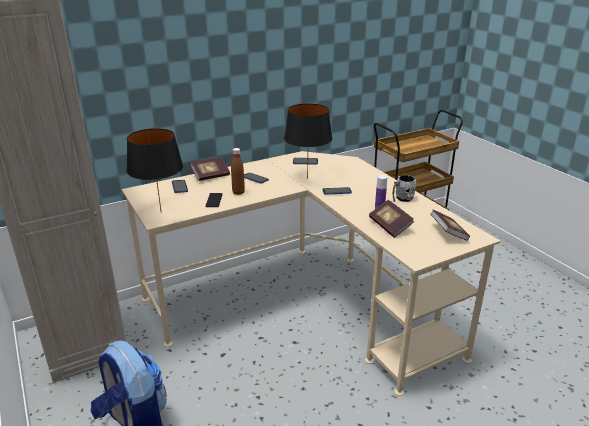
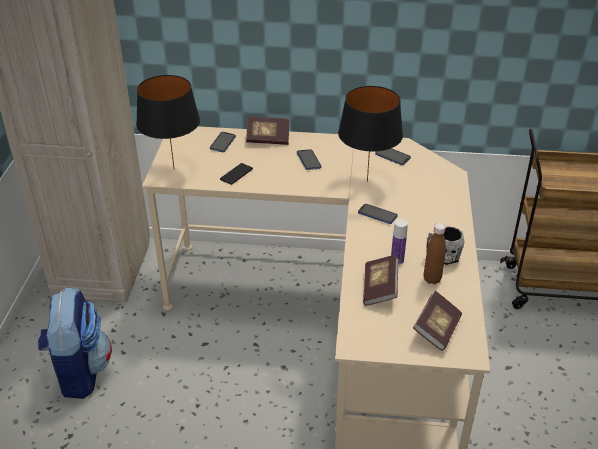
camera: 35 degrees right, 10 degrees up
brown bottle [231,148,245,195] -> brown bottle moved to [424,223,446,284]

